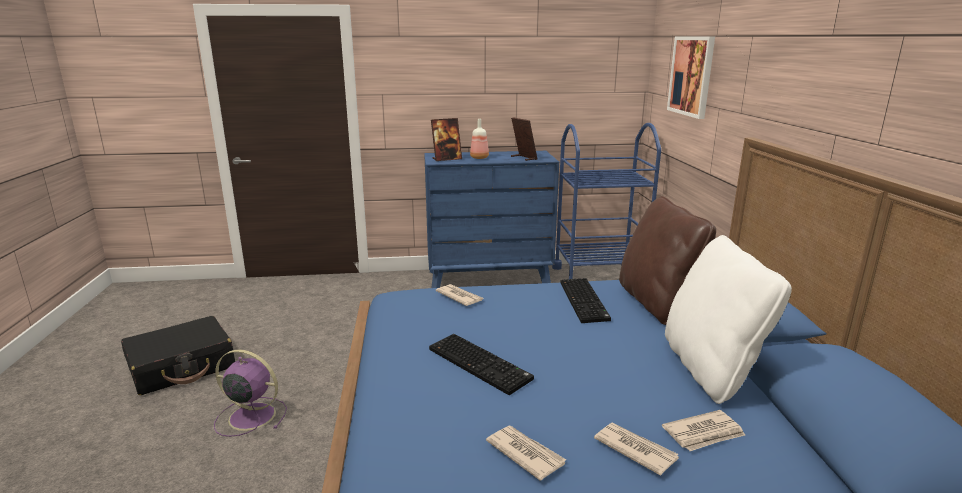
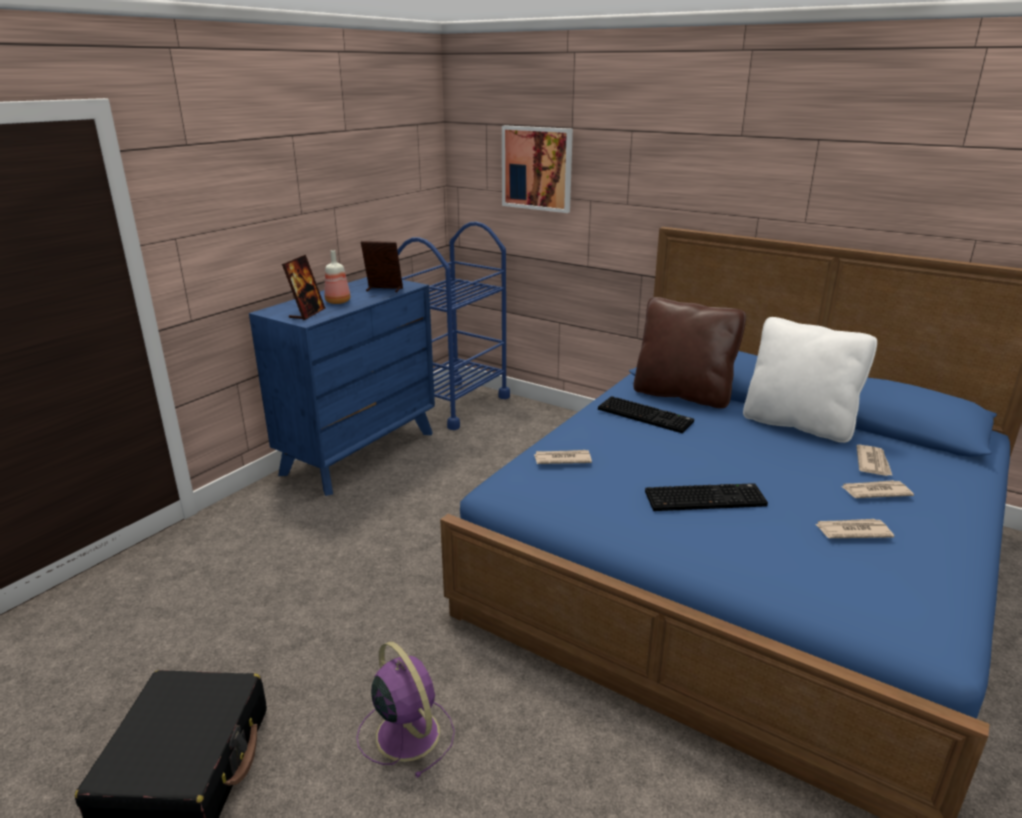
camera: 50 degrees left, 5 degrees up
purple fan [214,349,287,437] -> purple fan turned 90 degrees clockwise [357,641,455,778]

